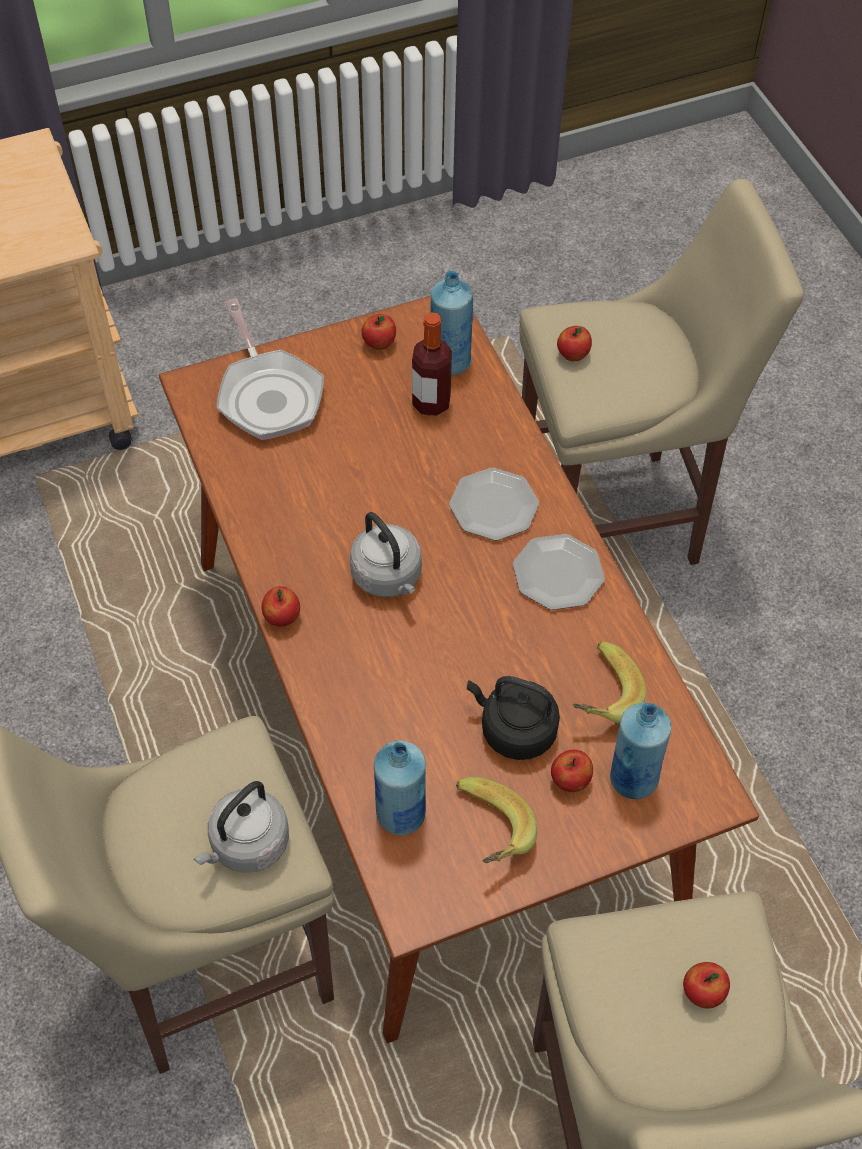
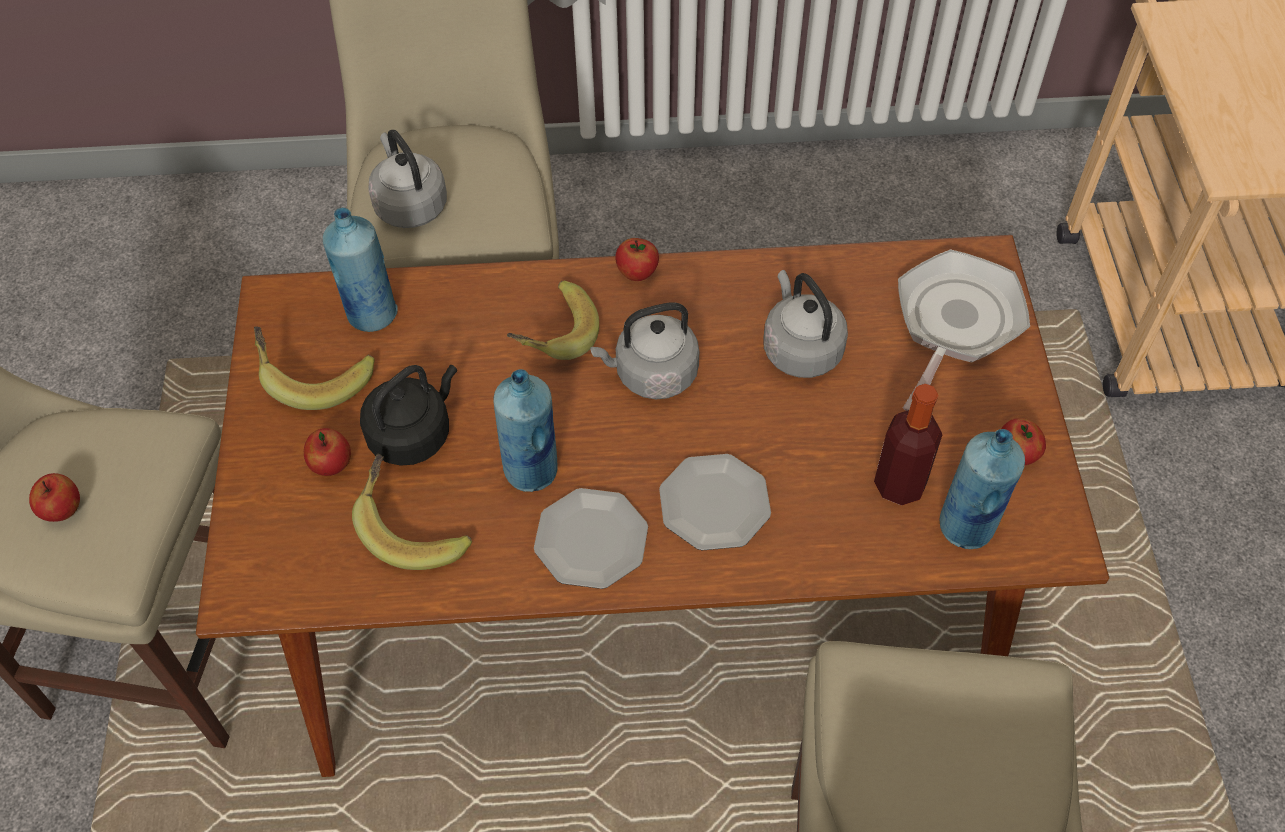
camera: 110 degrees right, 0 degrees up
frying pan [216,299,324,440] -> frying pan turned 120 degrees clockwise [898,249,1030,411]
apple [557,326,592,361] -> none
blue bottle [610,702,672,799] -> blue bottle moved to [493,369,557,492]
none -> banana [507,281,599,360]
none -> grey kettle [763,270,848,378]

